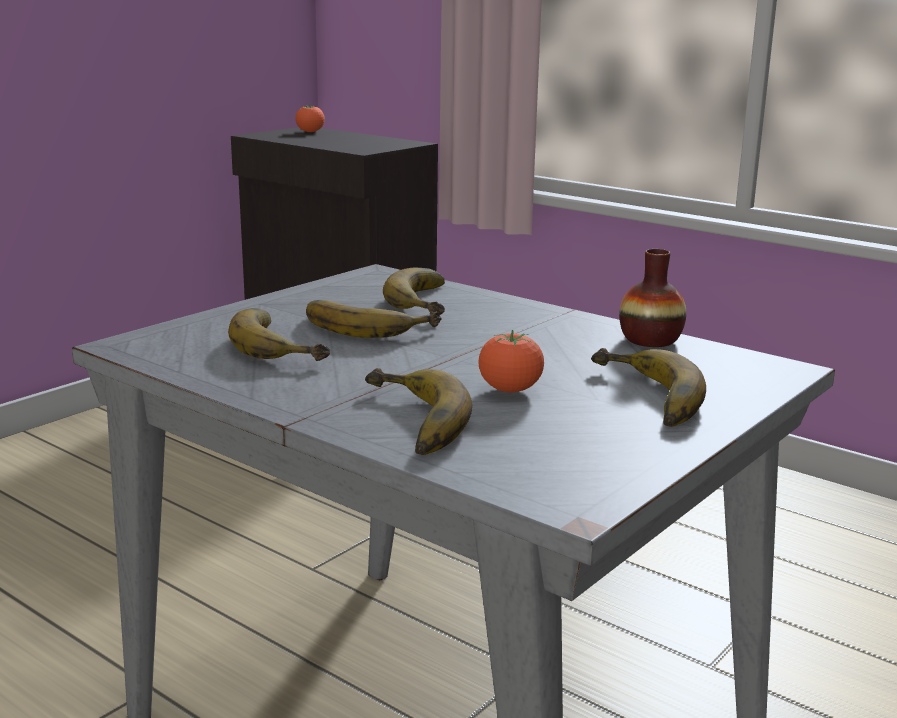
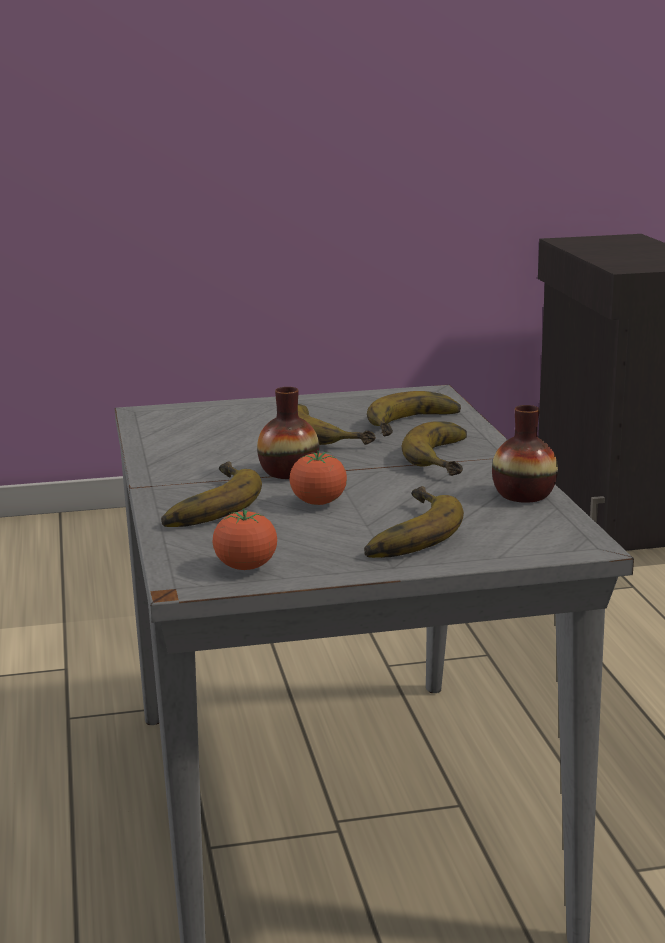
camera: 40 degrees right, 0 degrees up
banana [228,308,330,361] -> banana moved to [401,421,467,476]
tomato [295,103,325,132] -> tomato moved to [213,509,277,570]
none -> vase [257,387,319,479]

